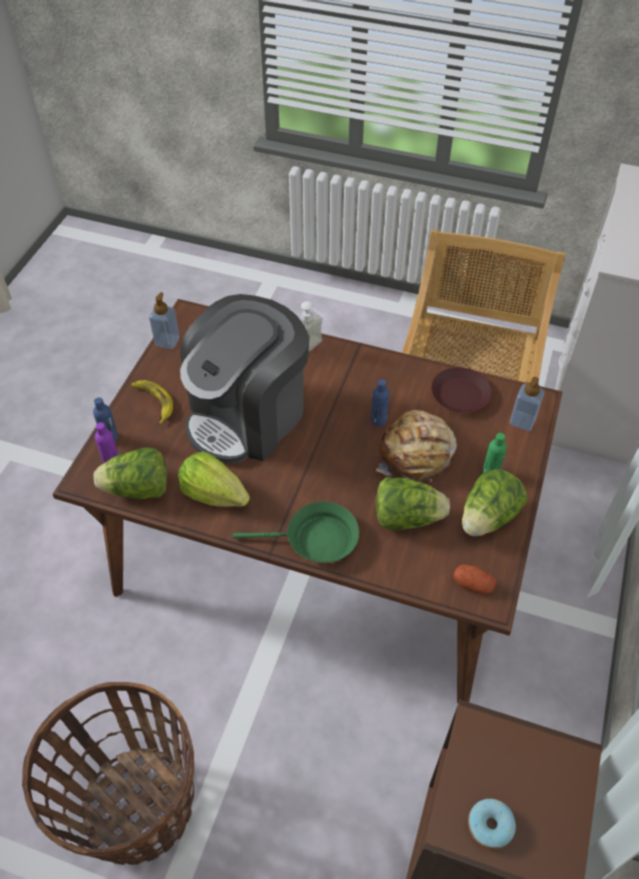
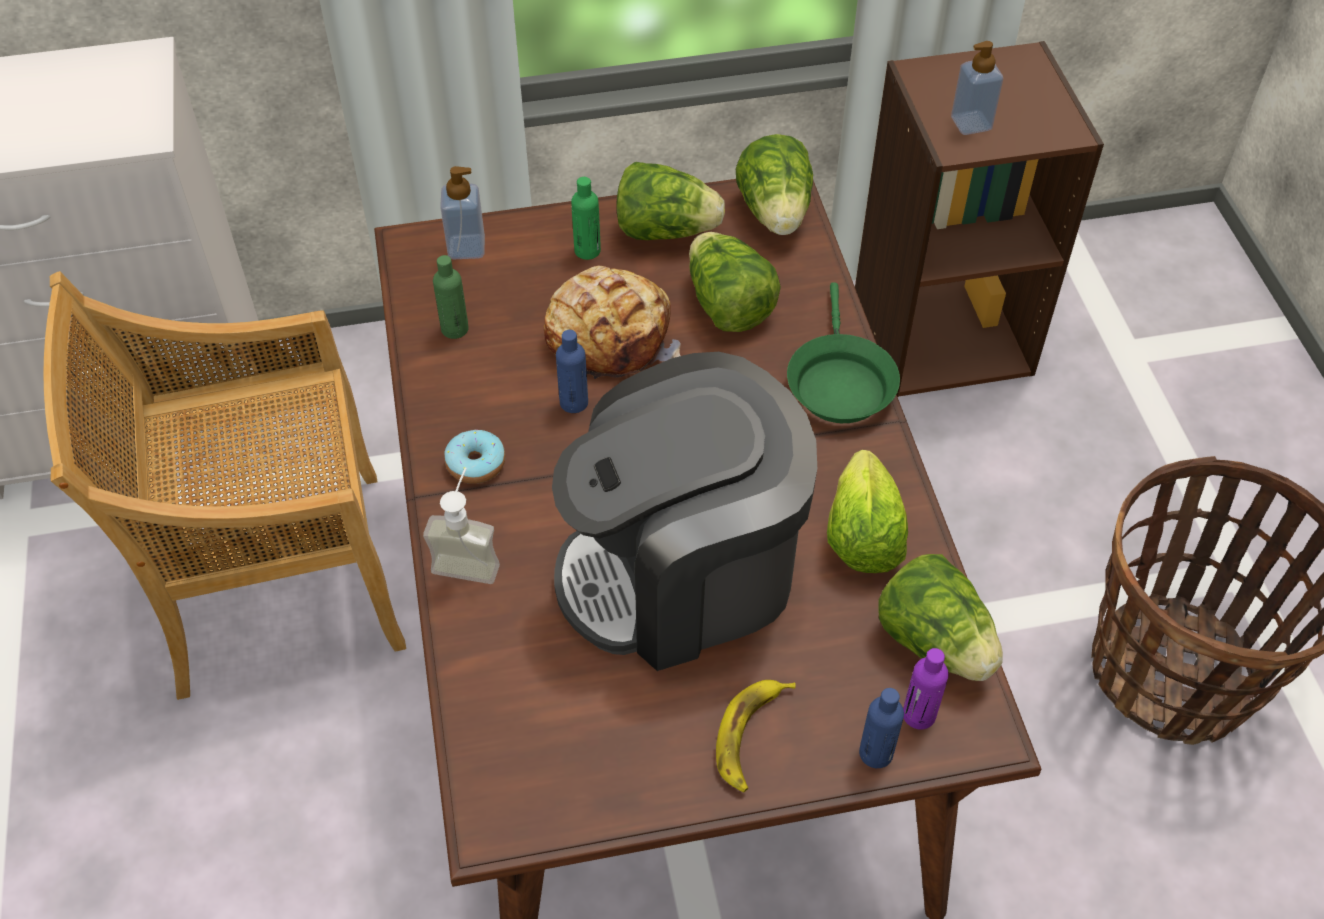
camera: 120 degrees left, 0 degrees up
soap dispenser [149,292,180,349] -> soap dispenser moved to [951,41,1003,135]
coffee machine [180,294,309,464] -> coffee machine turned 150 degrees clockwise [552,352,817,671]
green frying pan [233,501,359,563] -> green frying pan turned 150 degrees counterclockwise [787,282,900,423]
brown plate [431,367,492,413] -> green bottle [433,255,469,339]
potato [453,565,496,594] -> lettuce [736,134,813,235]
donut [468,799,516,850] -> donut moved to [445,430,505,484]

